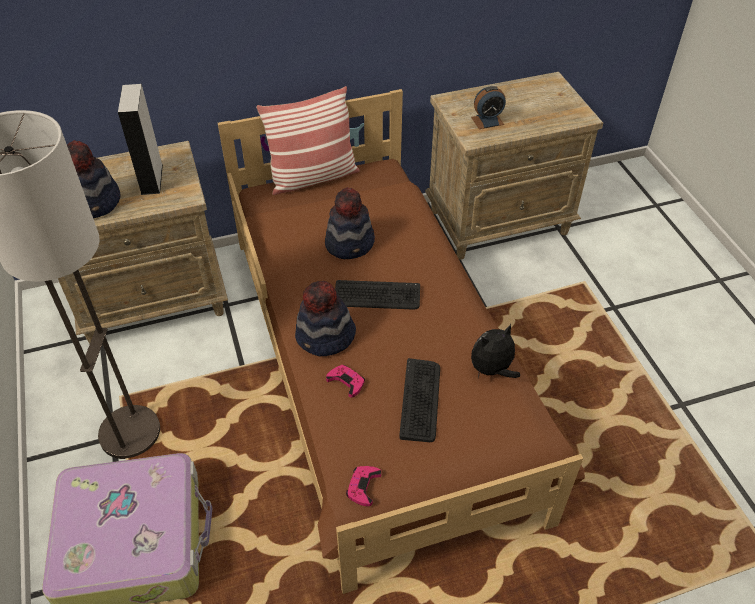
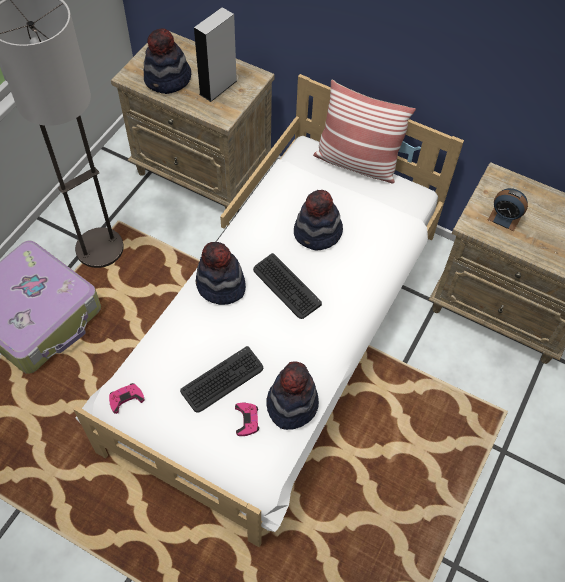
camera: 45 degrees right, 10 degrees up
brown bed [218,89,585,594] -> white bed [73,74,464,547]
pink game controller [326,365,365,398] -> pink game controller moved to [235,403,259,436]
plush toy [471,324,520,378] -> hat [266,362,319,430]

